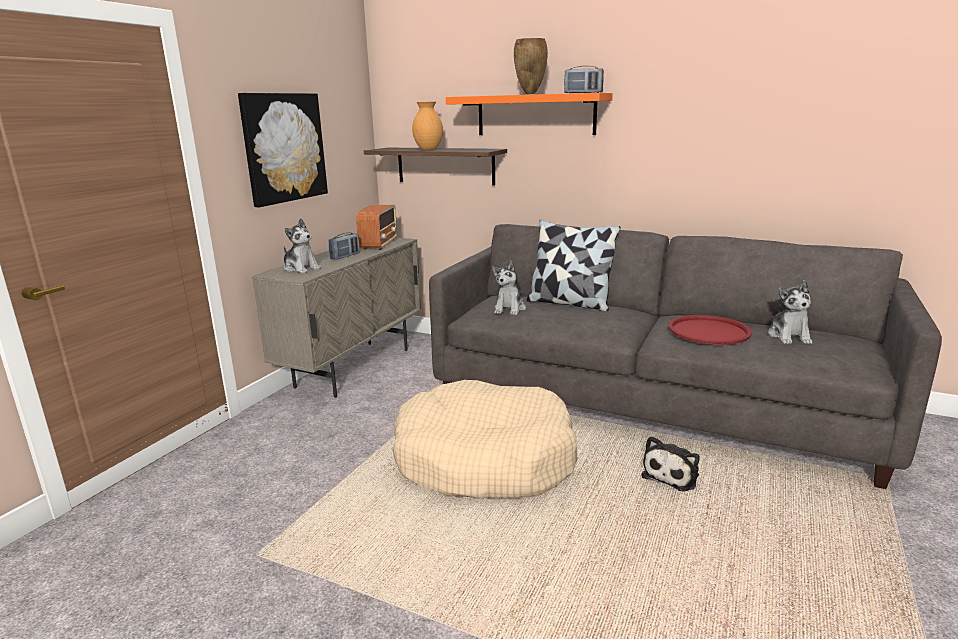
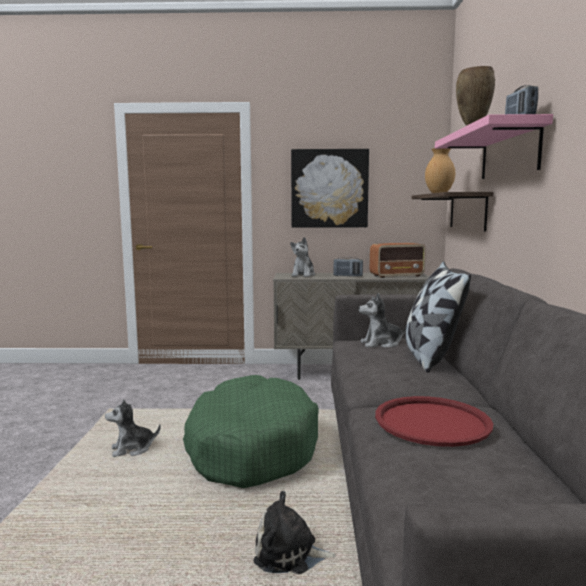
camera: 65 degrees right, 10 degrees down
beige dog bed [392,380,578,499] -> green dog bed [183,375,319,488]
orange shelf [446,93,613,135] -> pink shelf [435,114,553,179]
plush toy [768,280,812,344] -> plush toy moved to [105,399,161,457]

